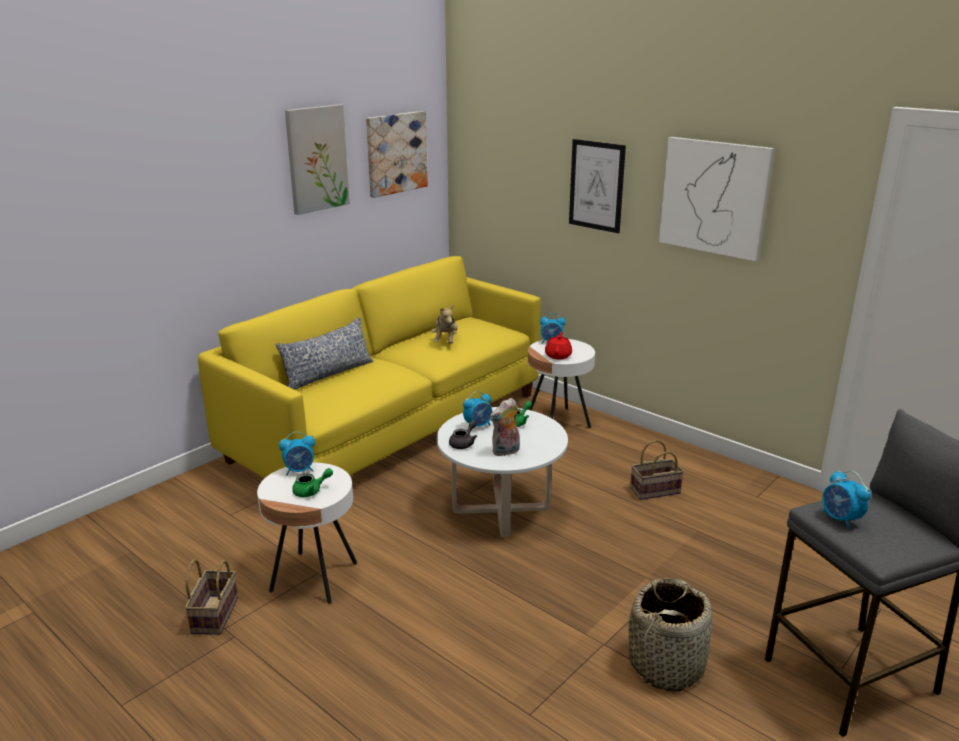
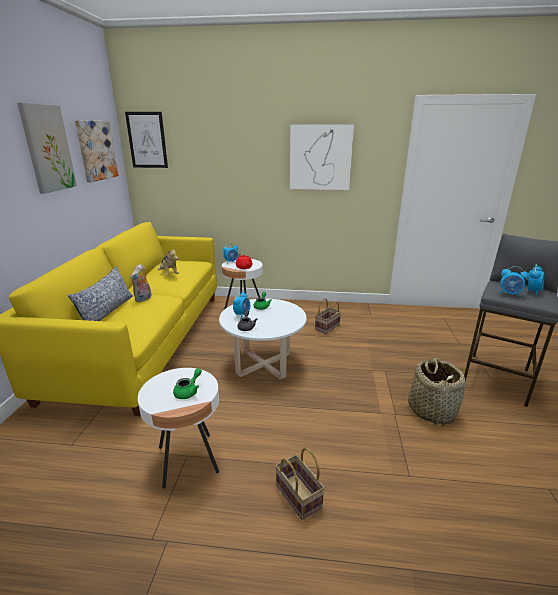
camera: 35 degrees left, 0 degrees up
basket [185,559,238,635] -> basket moved to [275,447,325,520]
alarm clock [279,432,315,476] -> alarm clock moved to [528,264,544,295]
plush toy [490,398,520,456] -> plush toy moved to [130,264,151,302]
picture [569,139,626,233] -> picture moved to [125,112,168,168]

